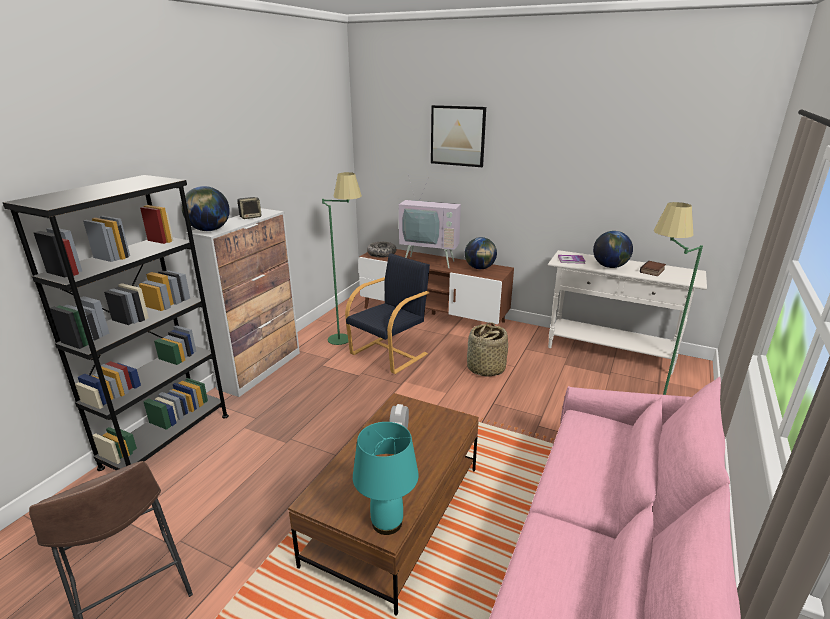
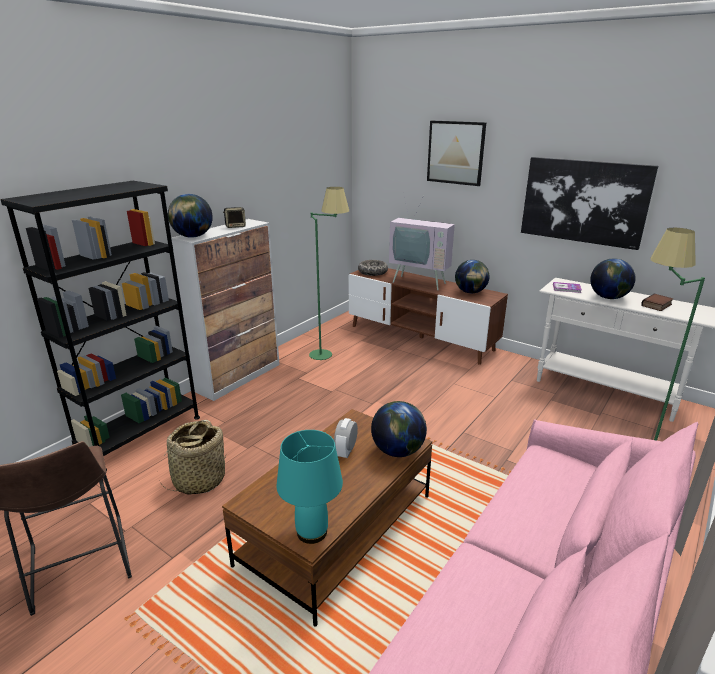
camera: 10 degrees right, 0 degrees up
black armchair [345,254,430,374] -> none
basket [467,322,508,377] -> basket moved to [160,420,226,495]
none -> globe [371,401,427,457]
none -> picture [521,157,658,250]

